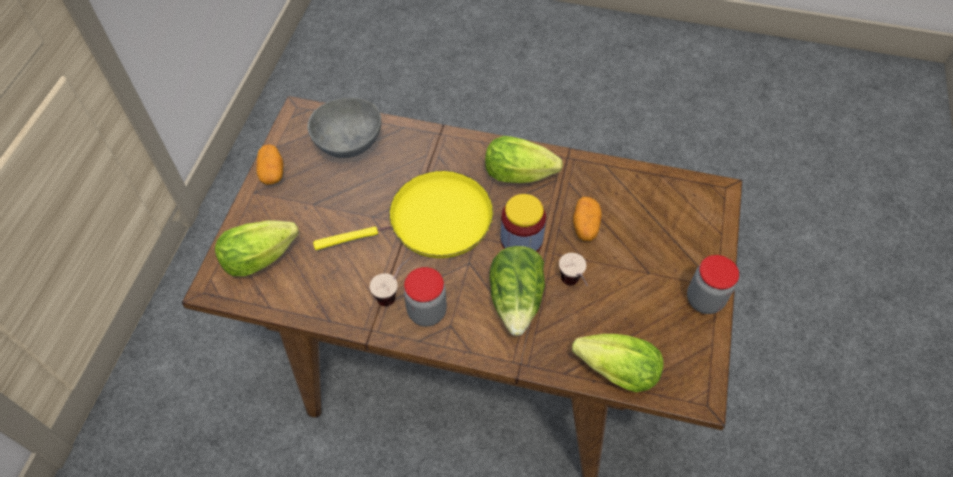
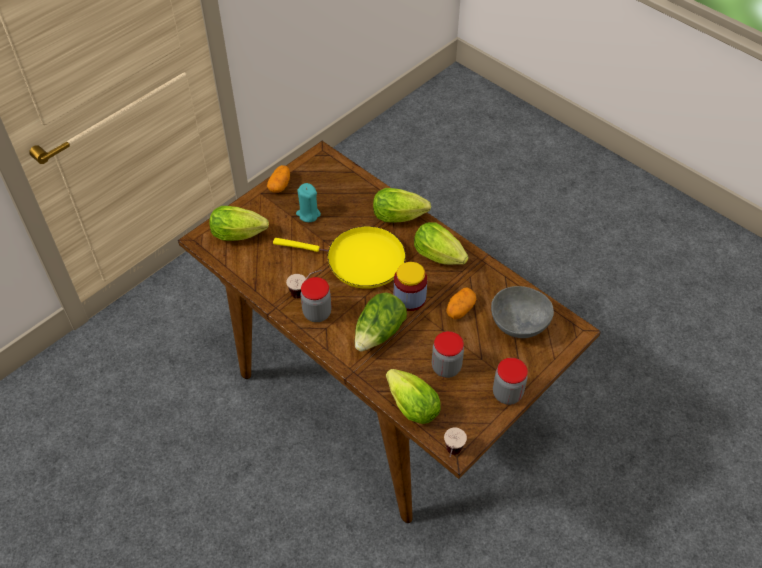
camera: 30 degrees right, 5 degrees down
grey bowl [307,98,381,158] -> grey bowl moved to [491,286,554,338]
cup [559,253,588,286] -> cup moved to [444,428,467,457]
none -> turquoise candle [296,183,321,222]
none -> lettuce [373,188,431,222]
none -> jar [432,331,464,378]

